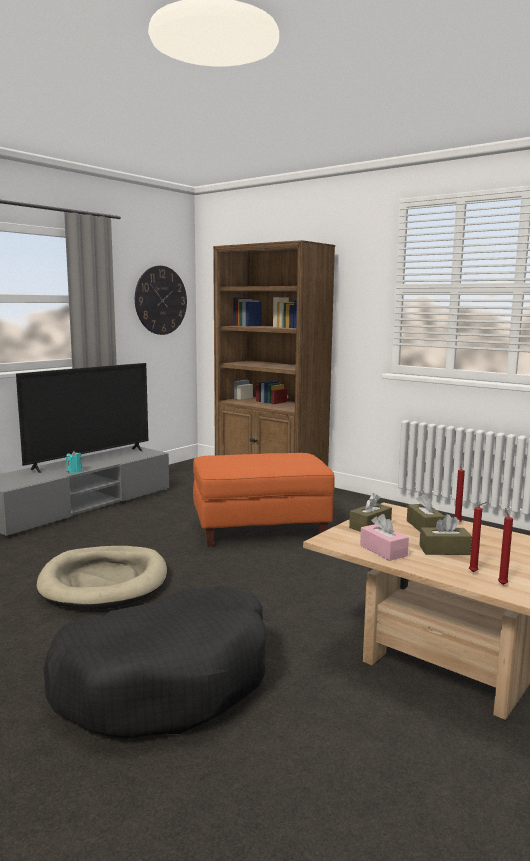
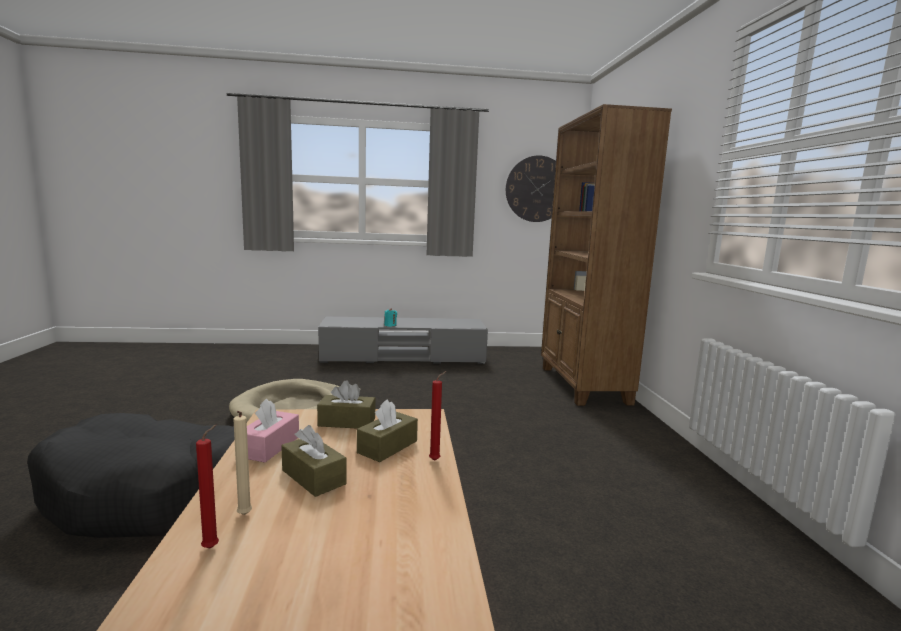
camera: 45 degrees right, 0 degrees up
television [16,363,148,473] -> none
orange ottoman [193,453,335,547] -> none
red candle [469,502,487,572] -> beige candle [233,411,252,515]

